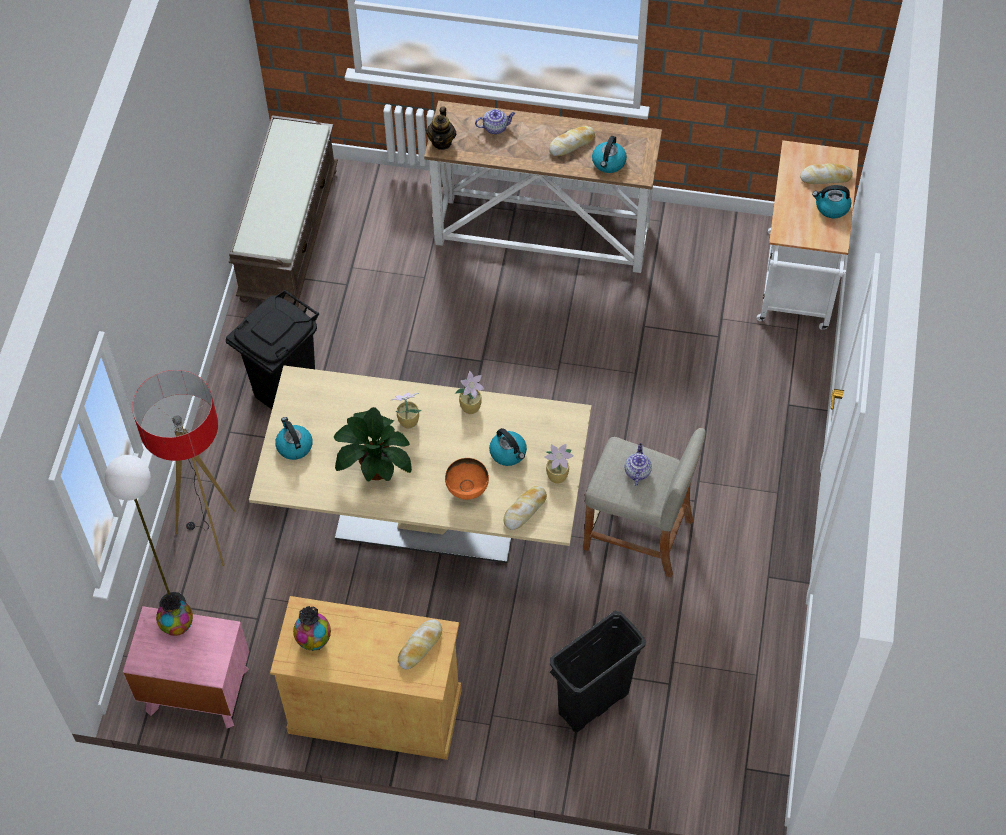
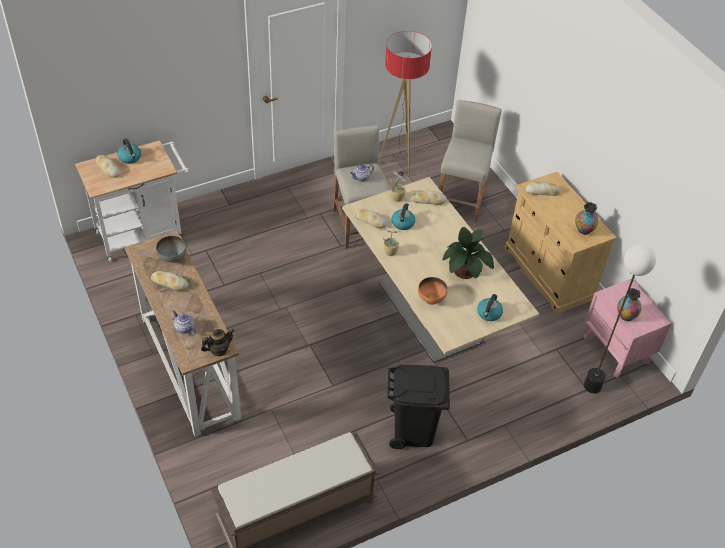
camera: 130 degrees left, 10 degrees down
floor lamp [132,370,236,566] -> floor lamp moved to [378,31,432,177]
potted plant [392,393,421,428] -> none
orange bowl [445,458,489,500] -> orange bowl moved to [418,277,448,305]
black trash can [550,611,645,732] -> beige stool [439,100,502,222]
kettle [592,136,627,173] -> grey bowl [156,236,187,263]
none -> bread [354,208,387,229]

